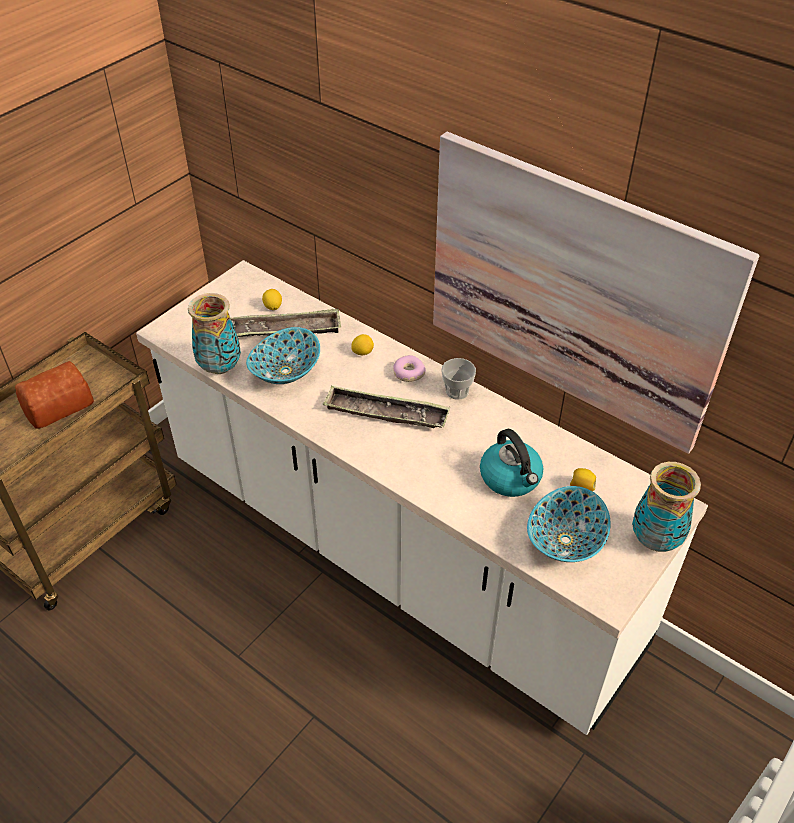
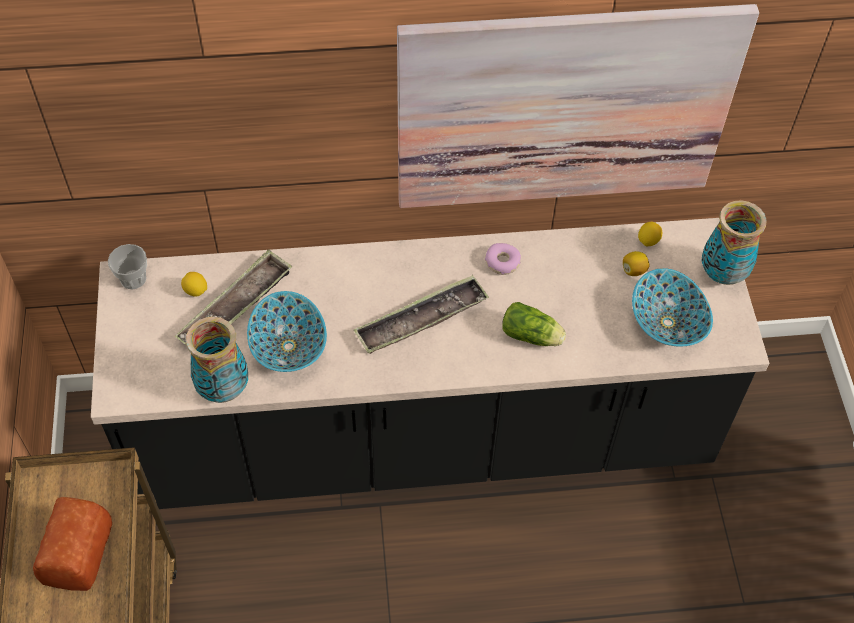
camera: 45 degrees left, 10 degrees up
white counter [136,260,708,735] -> black counter [91,218,769,509]
lemon [351,334,374,355] -> lemon moved to [638,222,662,247]
donut [393,355,426,382] -> donut moved to [485,243,521,275]
cup [441,358,476,400] -> cup moved to [108,244,147,290]
kettle [480,429,543,497] -> none
none -> lettuce [502,302,566,346]

